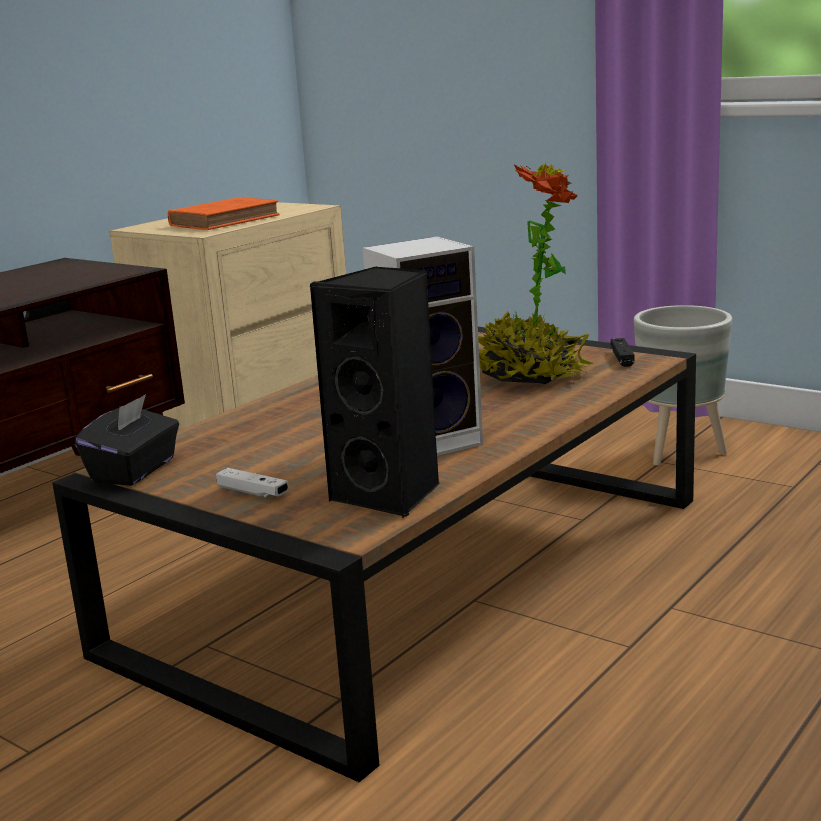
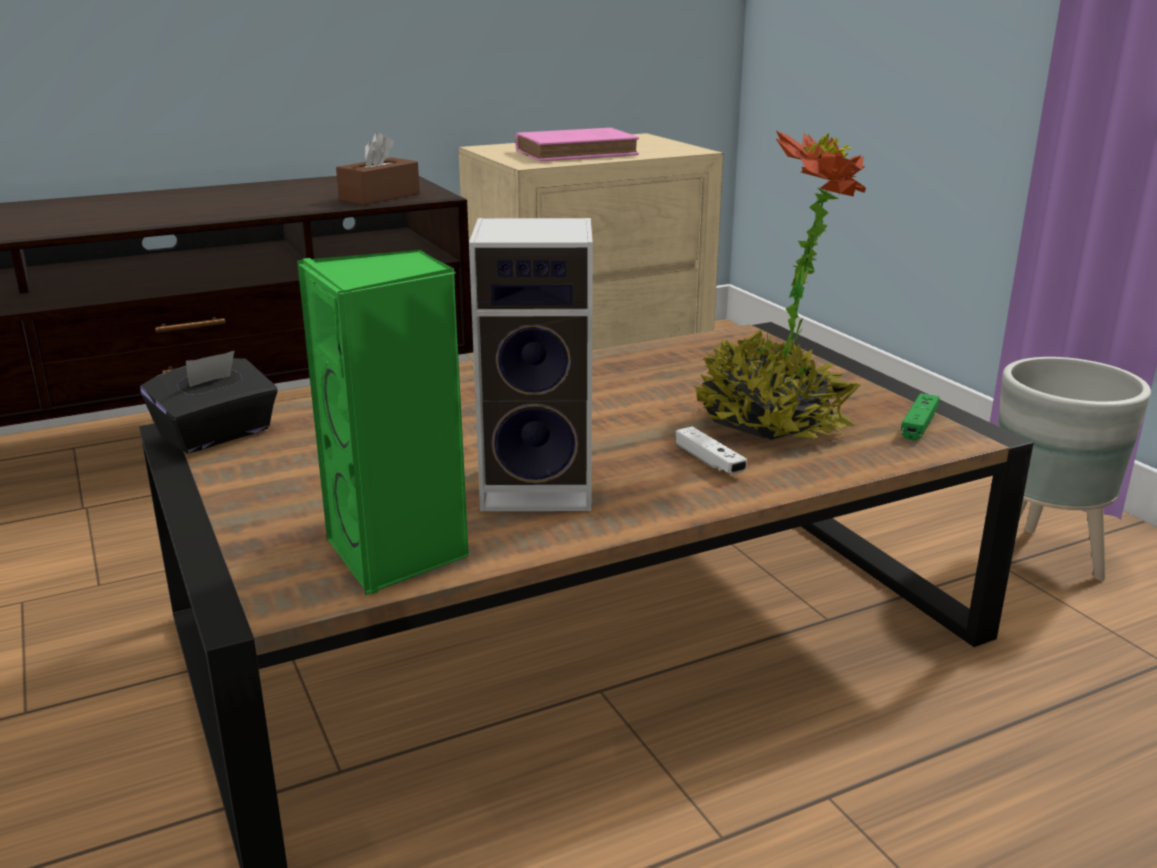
camera: 25 degrees right, 5 degrees up
orange book [168,197,280,230] -> pink book [515,128,639,161]
white game controller [216,468,289,497] -> white game controller moved to [675,426,747,474]
black speaker [308,266,439,518] -> green speaker [297,250,470,595]
black game controller [610,338,635,367] -> green game controller [901,393,940,440]
none -> brown tissue box [336,132,420,205]

